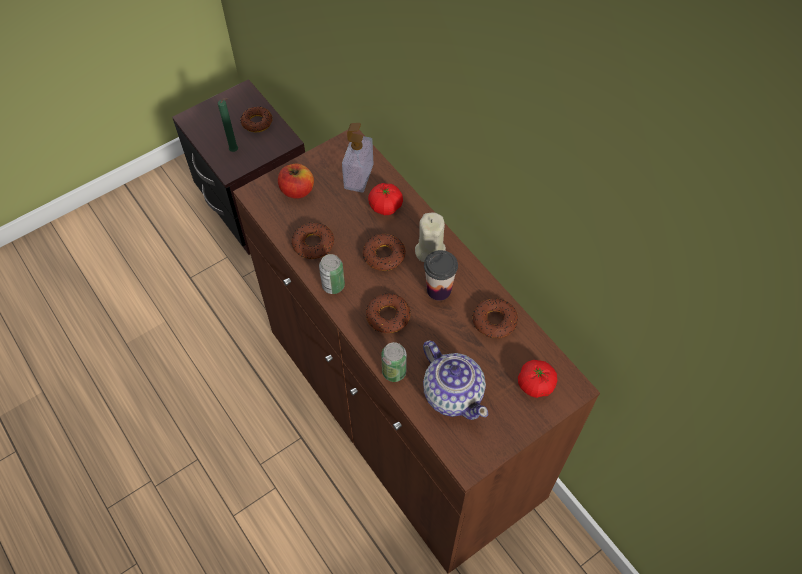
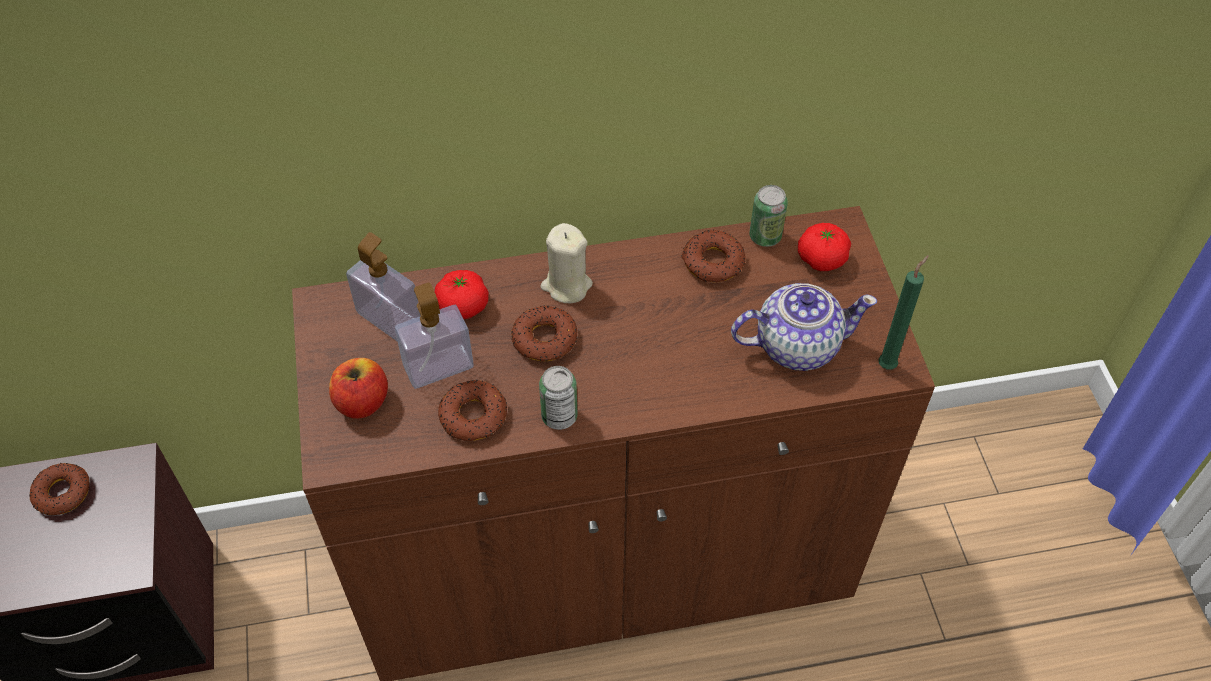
camera: 65 degrees left, 5 degrees down
green candle [218,98,238,152] -> green candle moved to [878,255,929,369]
donut [366,293,411,333] -> none
can [381,342,407,382] -> can moved to [749,185,788,247]
cup [424,250,458,301] -> none
none -> soap dispenser [395,283,474,389]

